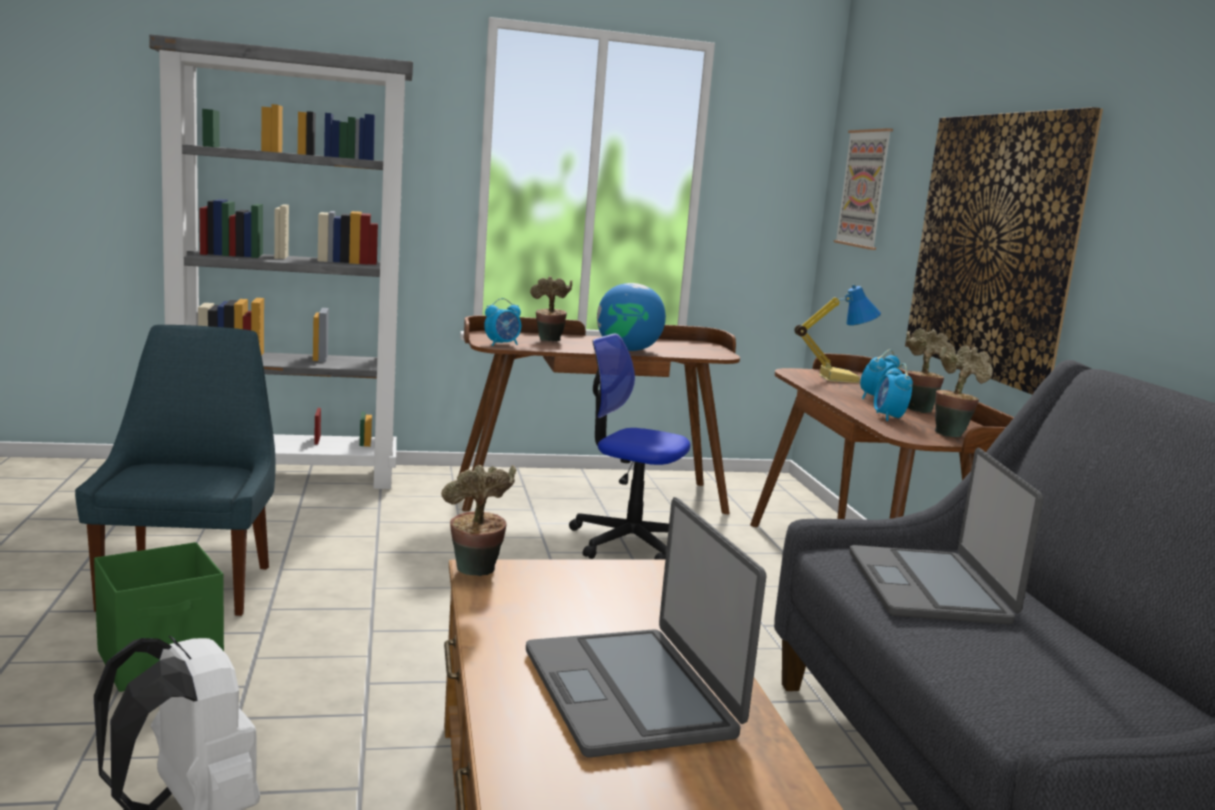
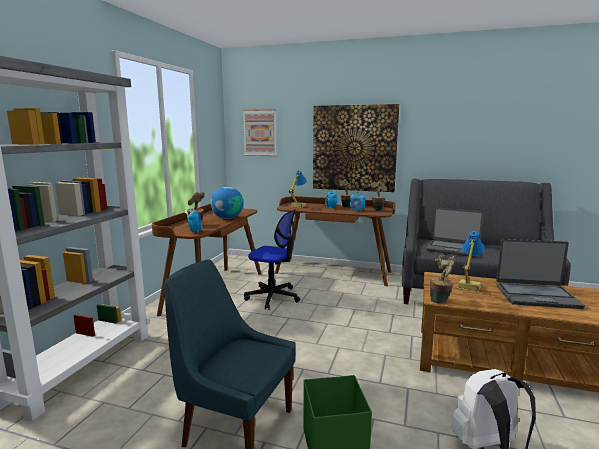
camera: 60 degrees left, 0 degrees up
office chair [569,333,690,560] -> office chair turned 120 degrees counterclockwise [244,209,300,310]
none -> table lamp [458,231,485,292]

